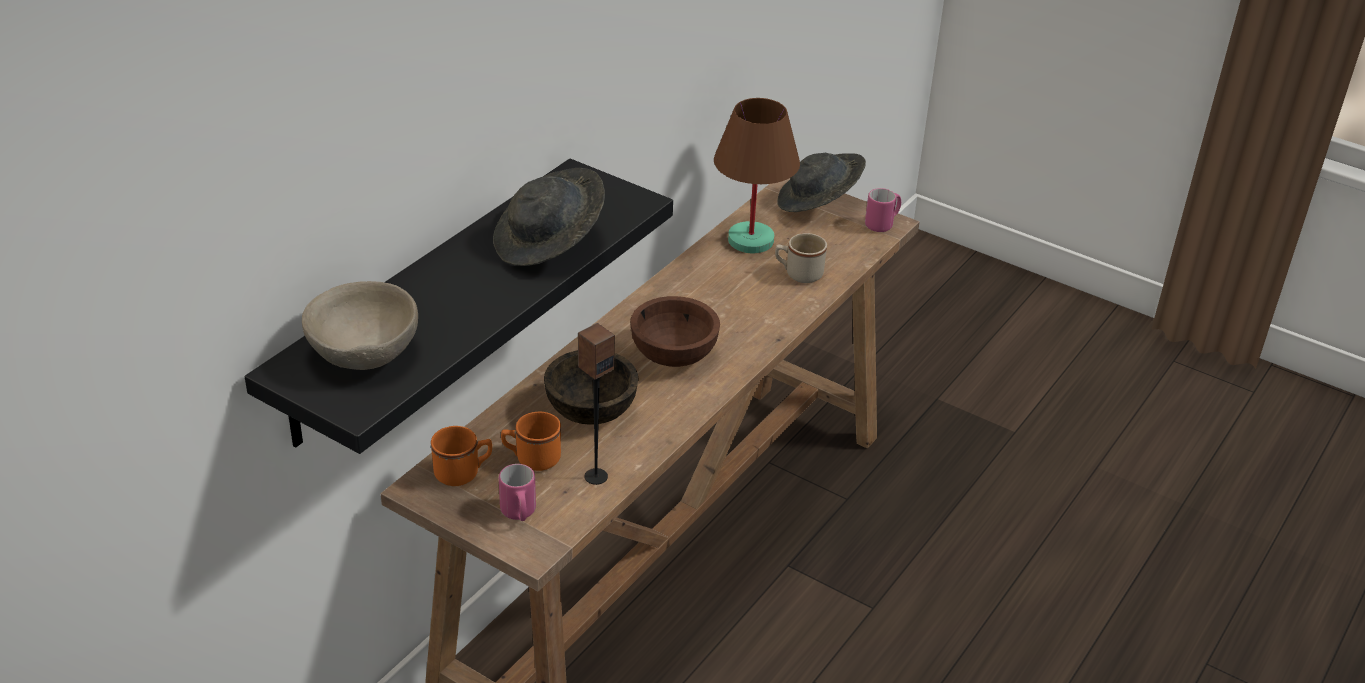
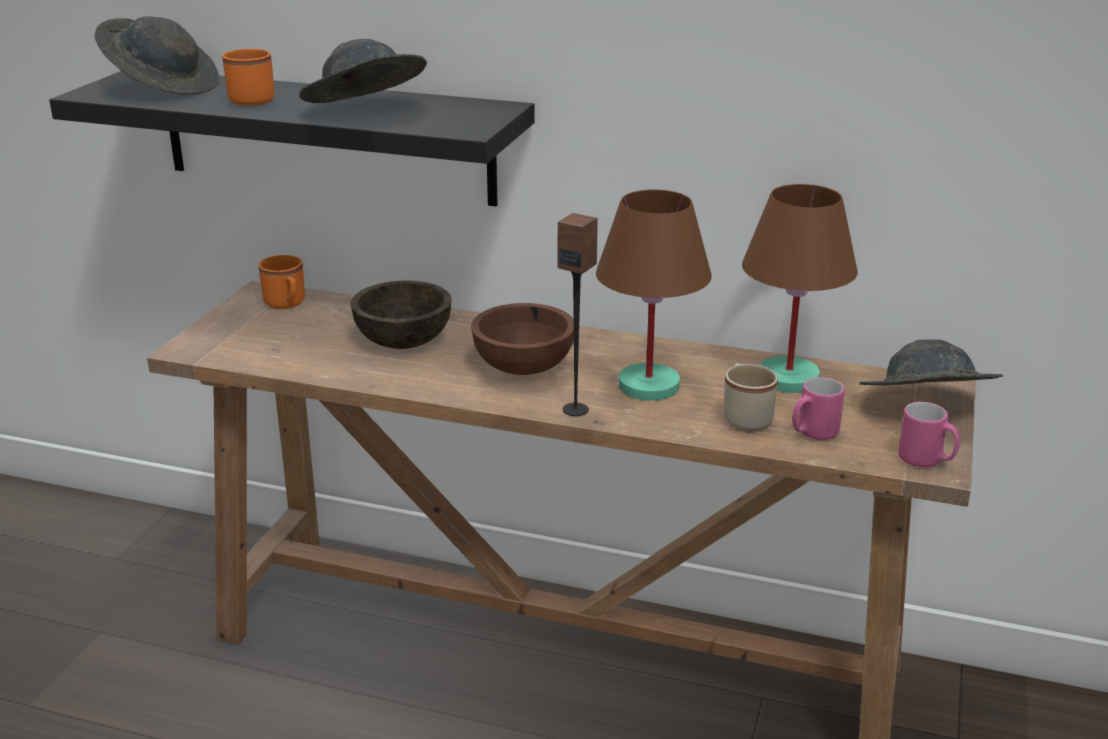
camera: 75 degrees right, 10 degrees down
beige bowl [302,281,418,370] -> grey hat [95,16,219,95]
pink mug [499,464,536,521] -> pink mug moved to [792,377,845,440]
orange mug [501,412,561,471] -> orange mug moved to [222,49,274,106]
speaker [578,323,615,485] -> speaker moved to [558,213,598,416]
none -> brown table lamp [596,189,712,401]

